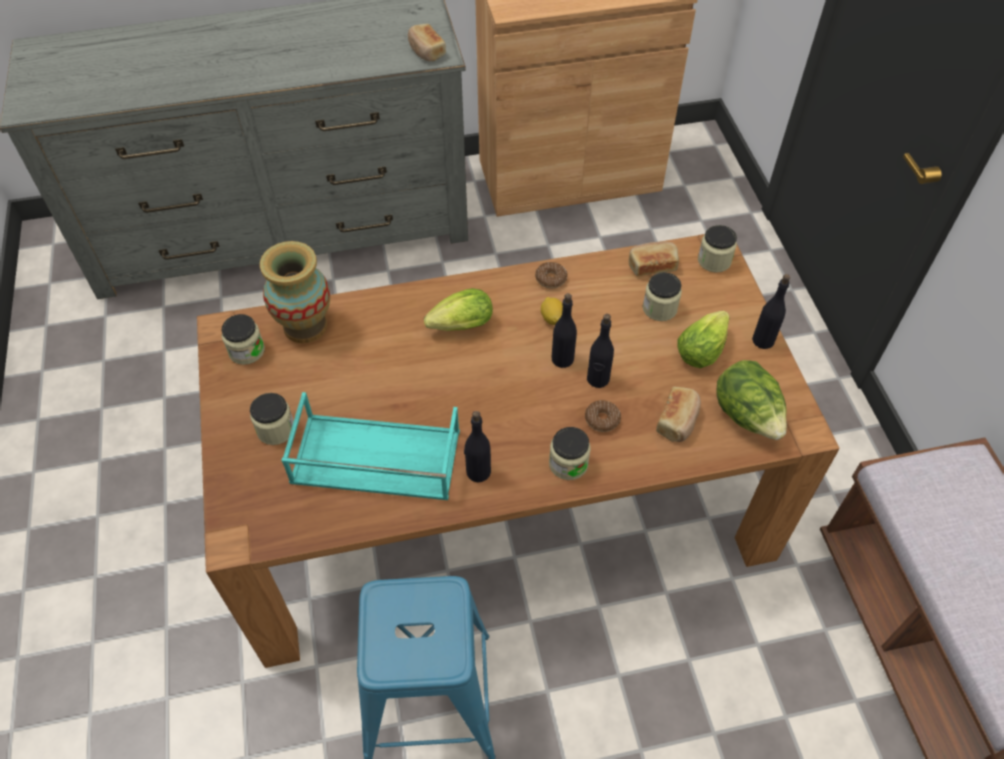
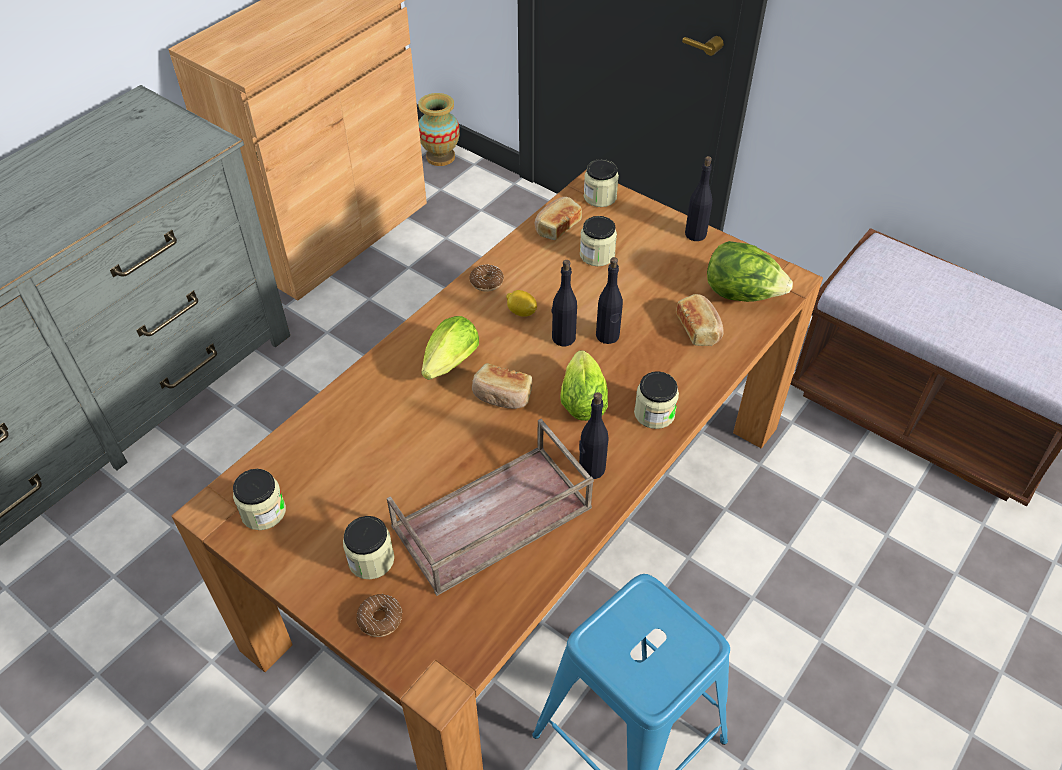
camera: 40 degrees left, 5 degrees down
vase [260,241,330,343] -> vase moved to [418,93,460,166]
turquoise tray [281,392,460,500] -> brown tray [387,419,594,596]
bread [408,24,446,61] -> bread moved to [472,363,532,409]
donut [585,400,621,432] -> donut moved to [356,594,403,637]
lettuce [677,311,730,368] -> lettuce moved to [560,350,608,421]

